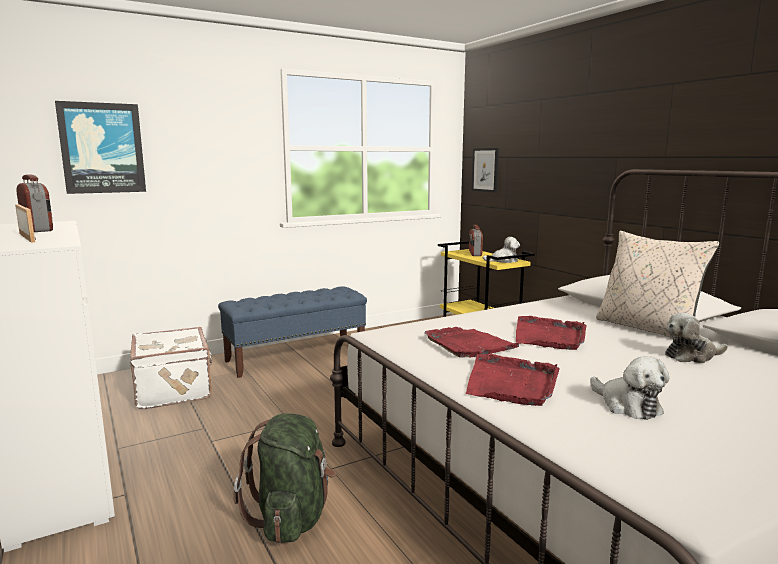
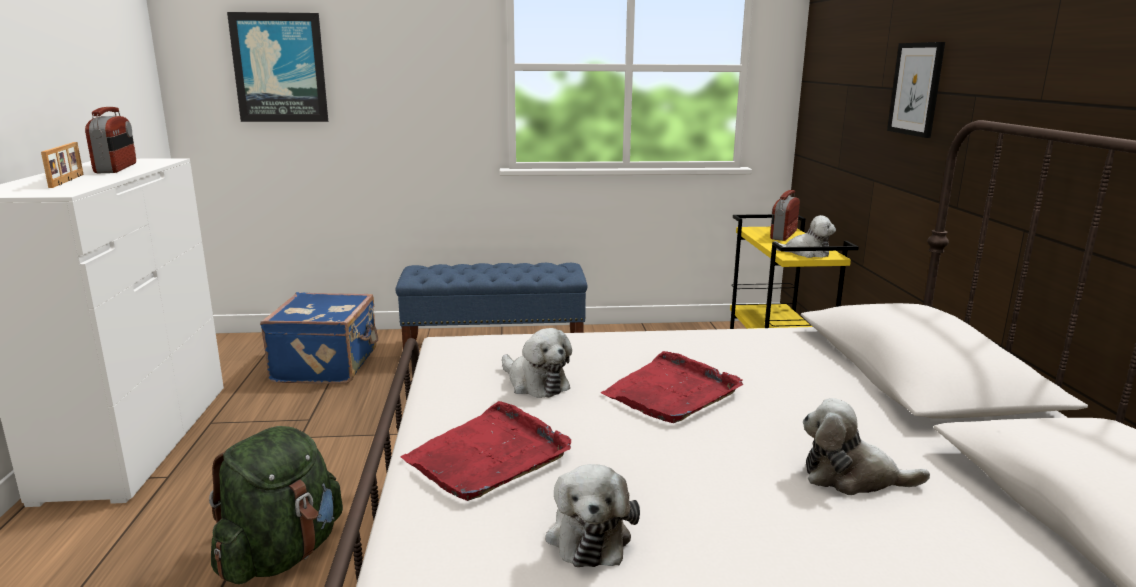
camera: 25 degrees right, 5 degrees up
white suitcase [130,327,212,409] -> blue suitcase [260,292,378,384]
red tray [425,327,521,358] -> plush toy [502,328,572,398]
picture [472,148,499,193] -> picture moved to [887,42,945,138]
beige pillow [596,231,719,338] -> none

